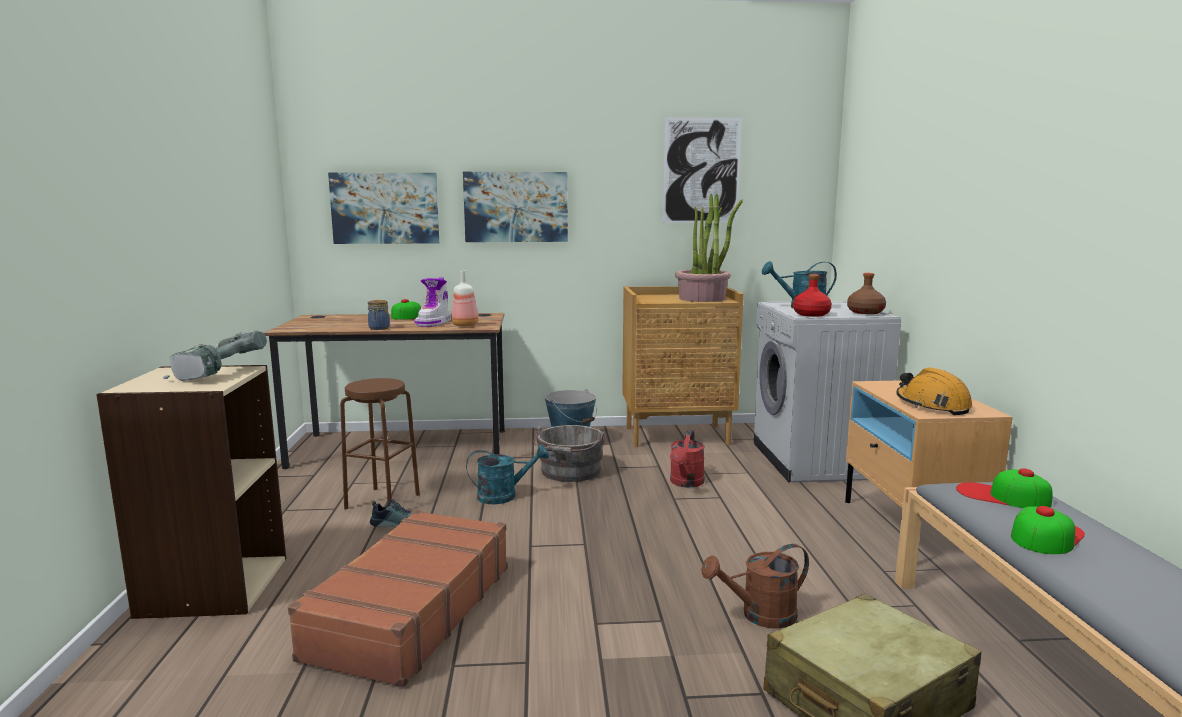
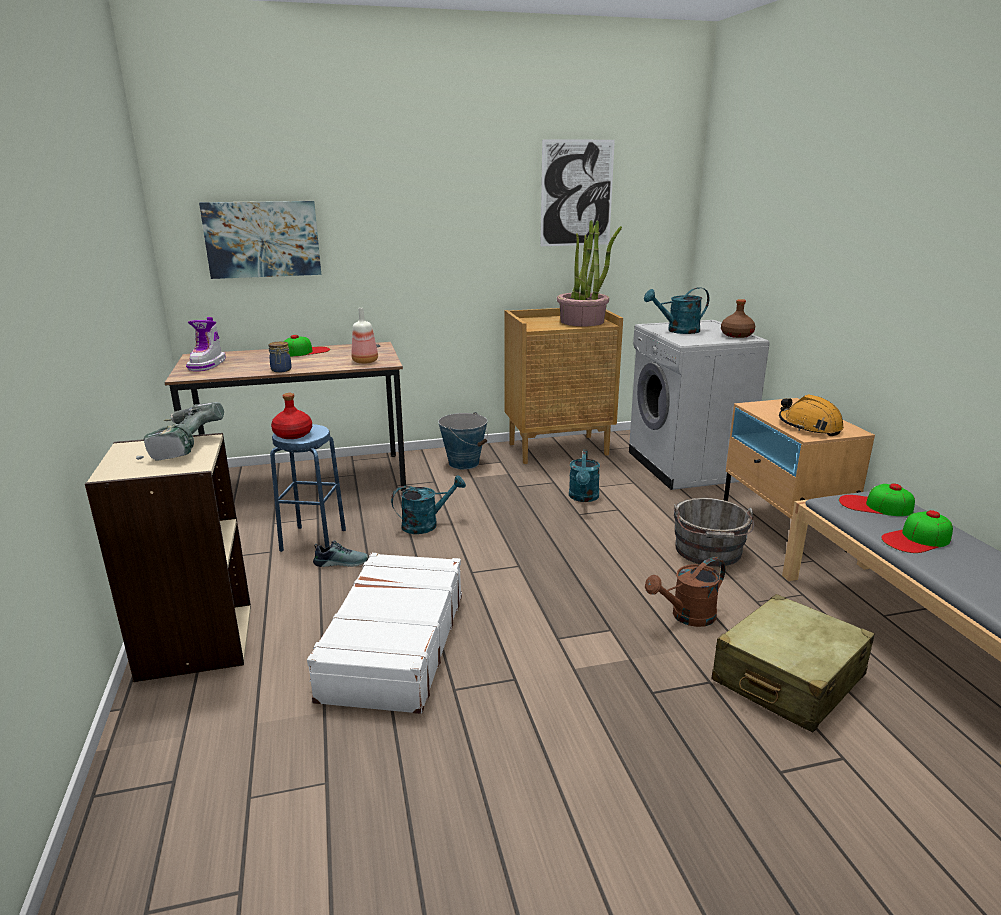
camera: 10 degrees left, 10 degrees up
brown suitcase [288,510,508,687] -> white suitcase [307,553,462,714]
brown stool [340,378,420,509] -> blue stool [270,424,346,552]
boot [414,278,452,327] -> boot moved to [186,317,226,371]
picture [463,172,568,242] -> none
grey bucket [533,425,605,482] -> grey bucket moved to [673,498,754,566]
red watering can [670,430,705,487] -> turquoise watering can [569,450,600,502]
red bottle [793,274,832,317] -> red bottle moved to [271,393,312,439]
cap [1011,506,1085,554] -> cap turned 150 degrees counterclockwise [881,510,953,553]

